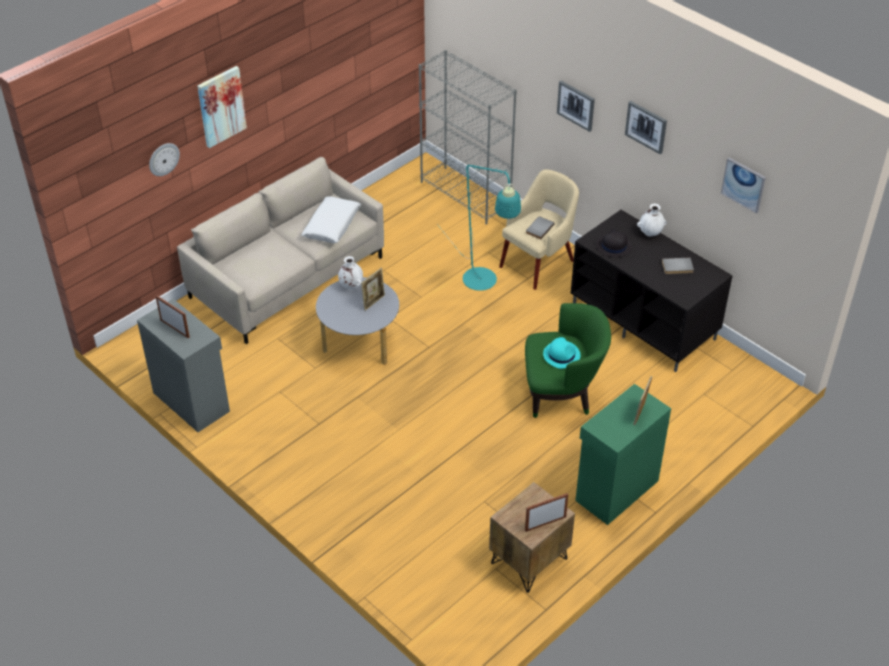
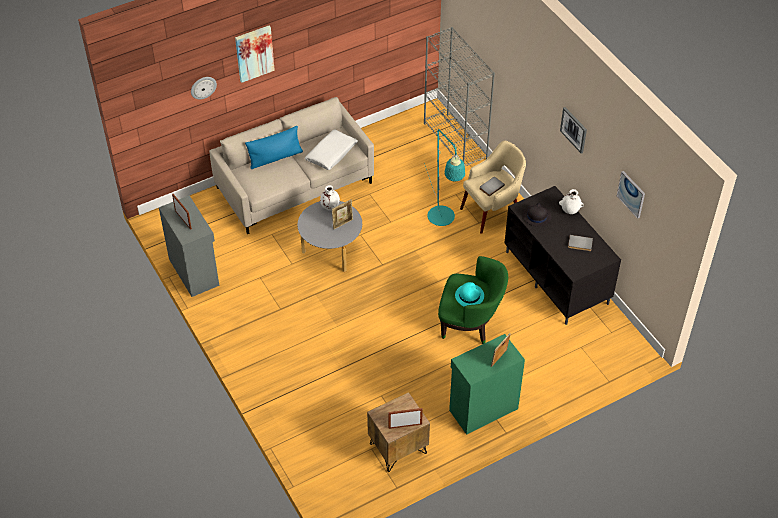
camera: 15 degrees right, 5 degrees up
picture [557,81,595,132] -> none
none -> blue pillow [245,126,303,169]

